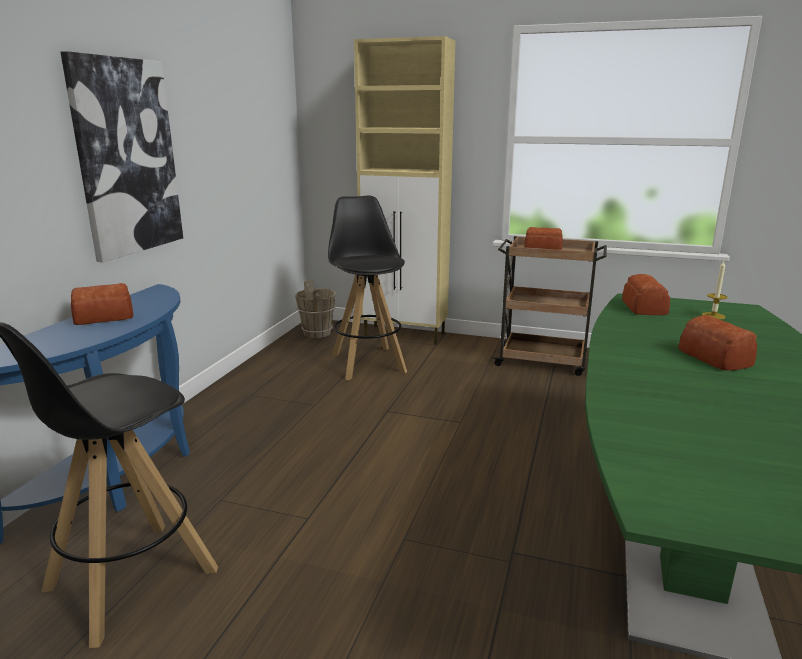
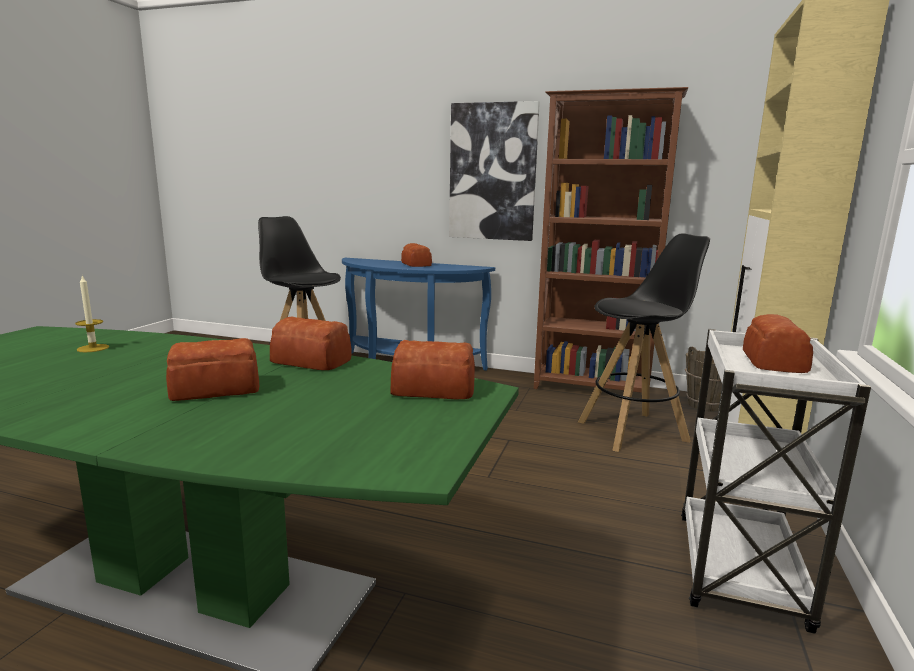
camera: 90 degrees right, 5 degrees down
brown cart [492,236,607,376] -> white cart [681,329,871,634]
candle [702,261,727,320] -> candle moved to [75,275,109,352]
none -> bread [270,316,351,370]
none -> brown bookcase [534,87,689,393]

